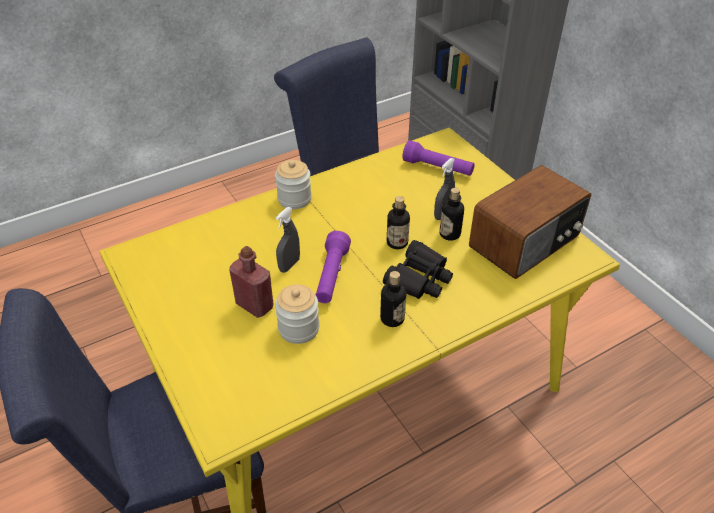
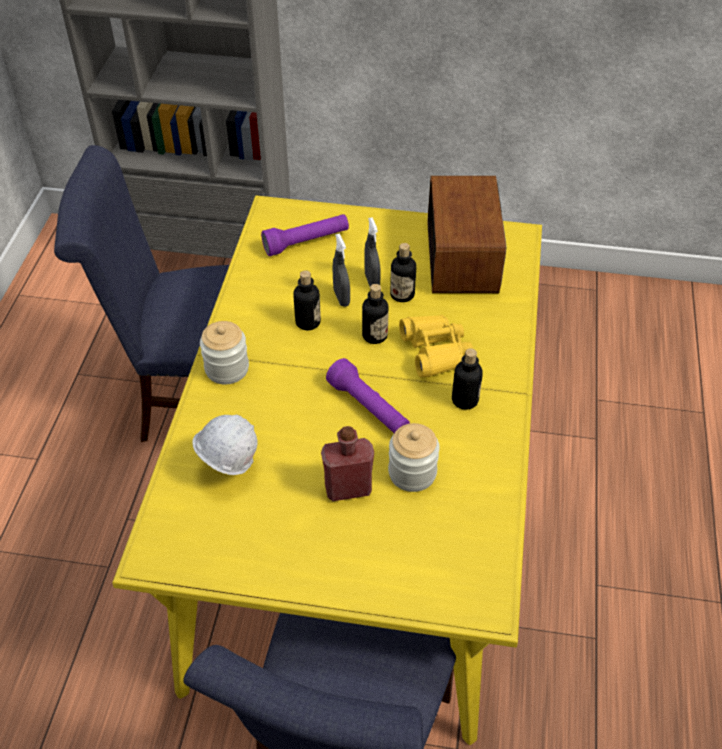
camera: 50 degrees left, 5 degrees up
grey spray bottle [276,207,300,273] -> grey spray bottle moved to [333,234,350,307]
black binoculars [383,240,453,299] -> yellow binoculars [399,315,473,377]
none -> white hard hat [192,414,257,475]
none -> bottle [293,270,321,330]

